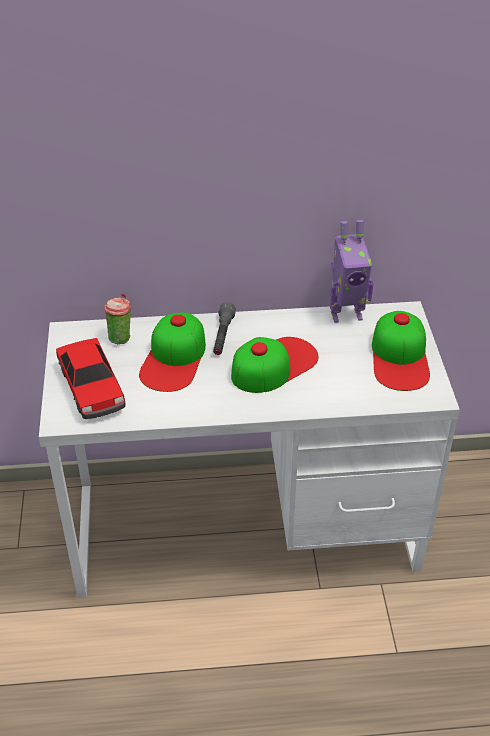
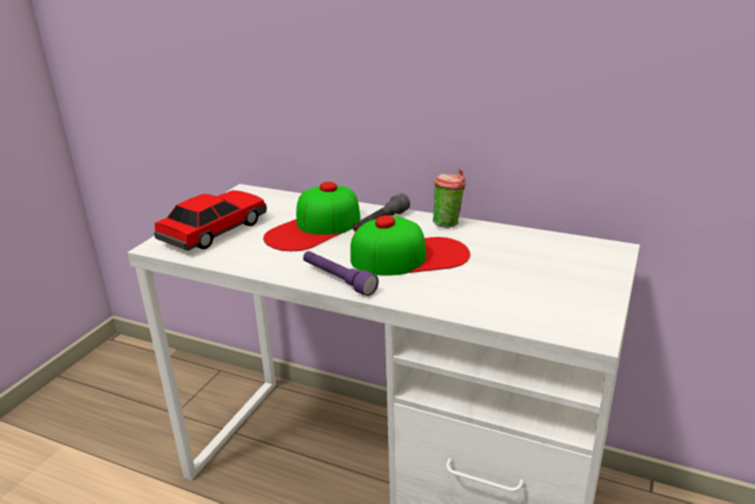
camera: 30 degrees right, 15 degrees down
toy car [56,338,126,419] -> toy car turned 150 degrees counterclockwise [154,190,267,251]
cup [104,293,132,344] -> cup moved to [433,169,466,228]
toy robot [330,220,373,323] -> none
cap [372,311,430,391] -> none
none -> purple flashlight [303,251,379,296]

